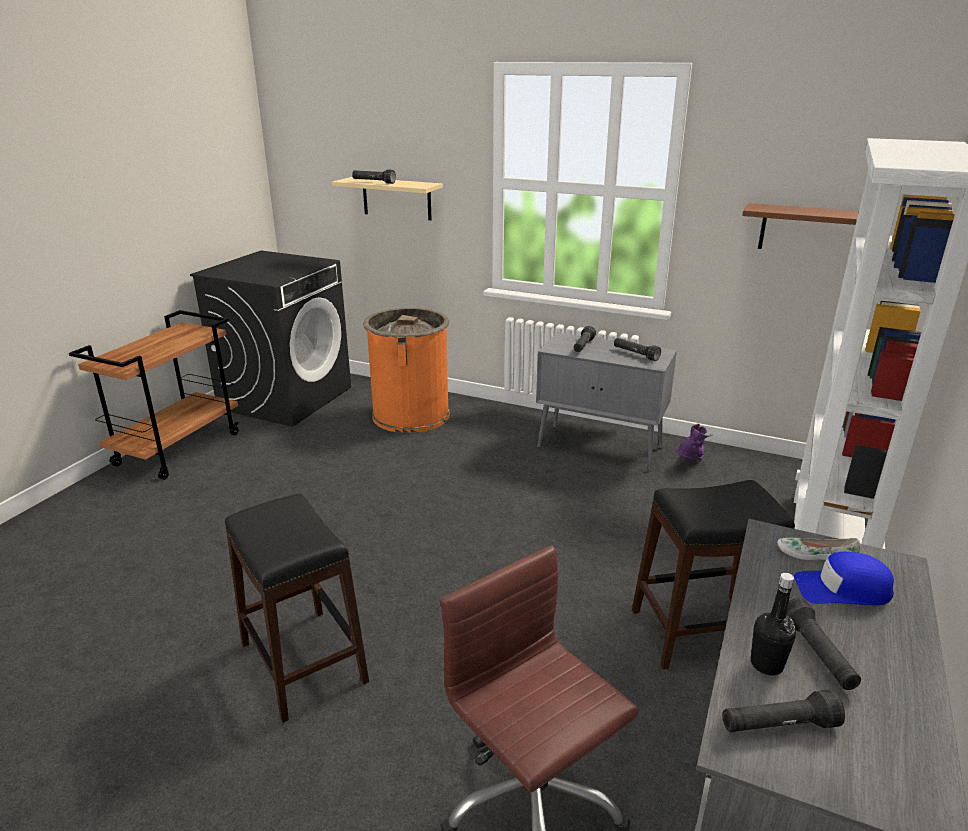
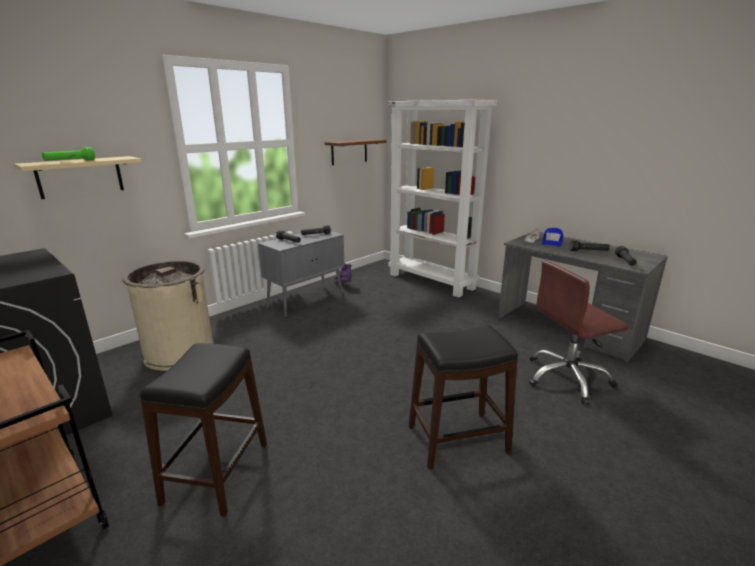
camera: 70 degrees left, 5 degrees down
black flashlight [352,169,396,184] -> green flashlight [42,147,95,161]
orange trash can [363,308,450,433] -> beige trash can [122,261,214,371]
black stool [632,480,795,669] -> black stool moved to [140,343,267,517]
black bottle [751,573,796,675] -> none

